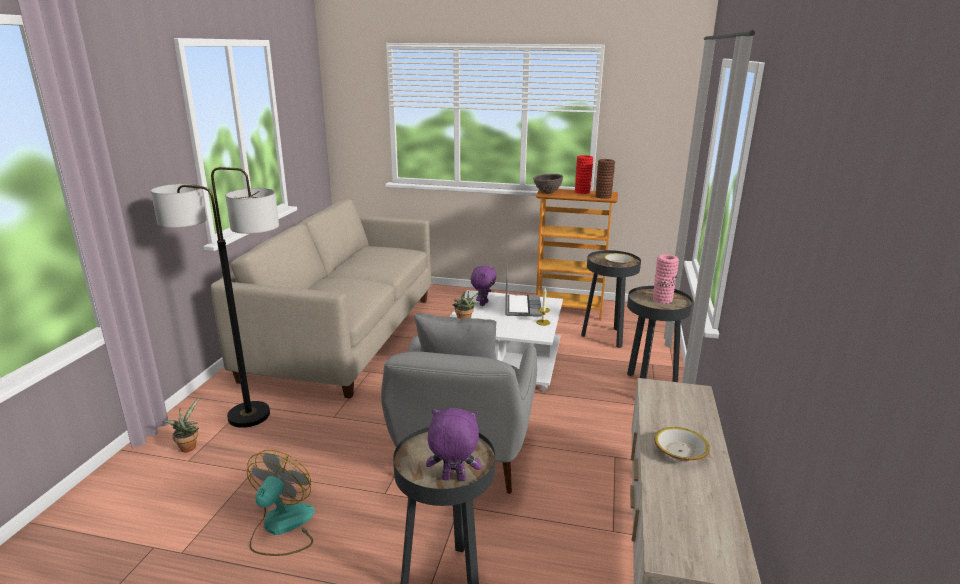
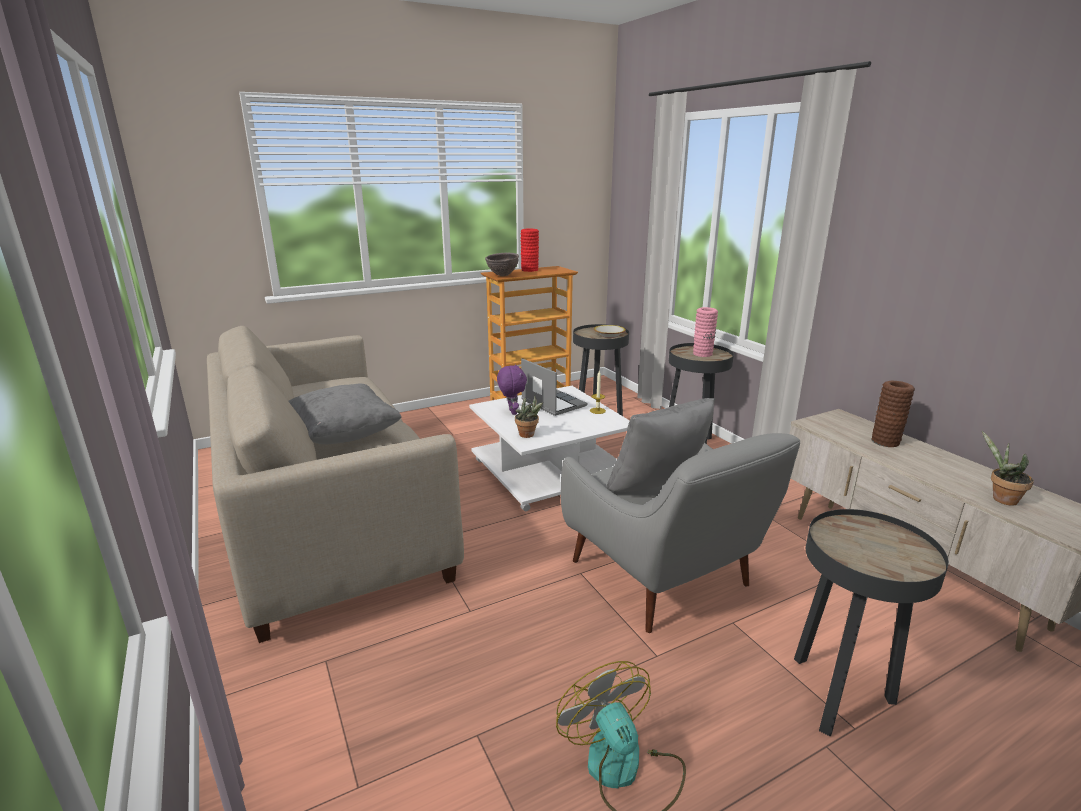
camera: 40 degrees left, 0 degrees up
floor lamp [151,167,279,428] -> none
potted plant [163,398,199,452] -> potted plant moved to [982,431,1034,506]
purple plush toy [426,408,482,481] -> none
brown vase [595,159,615,199] -> brown vase moved to [871,381,915,447]
bowl [654,427,710,461] -> none
none -> grey pillow [288,383,402,444]

